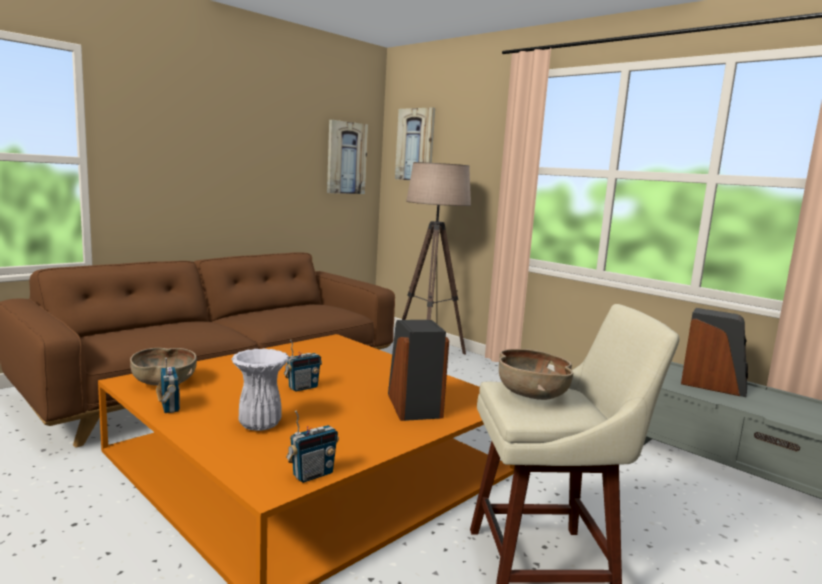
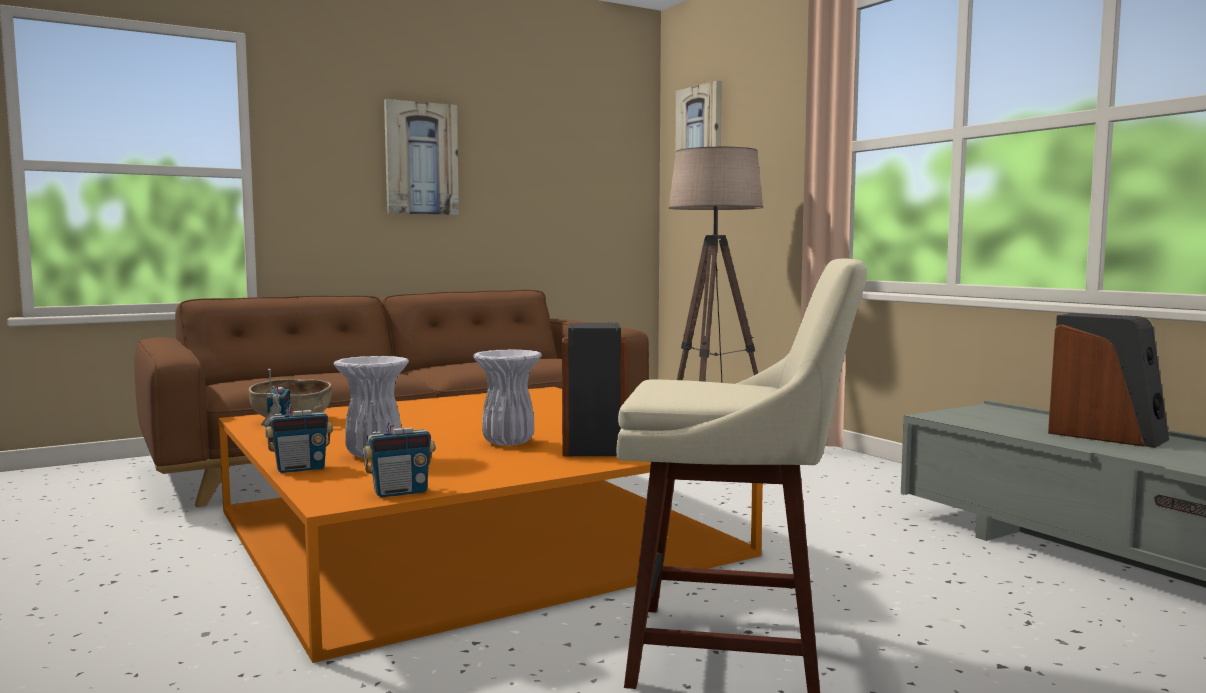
camera: 15 degrees right, 5 degrees down
radio [284,340,322,392] -> radio moved to [265,386,333,473]
picture [327,120,368,194] -> picture moved to [384,99,459,215]
brown bowl [499,349,573,400] -> none
none -> white vase [473,349,542,446]

